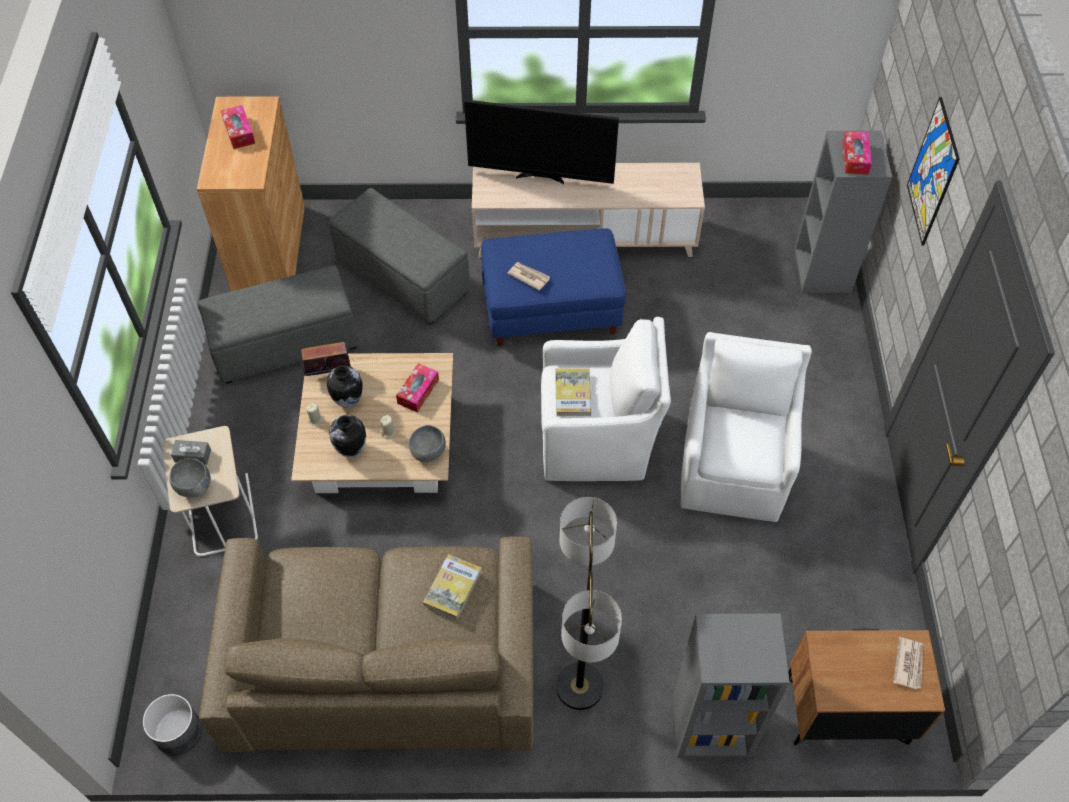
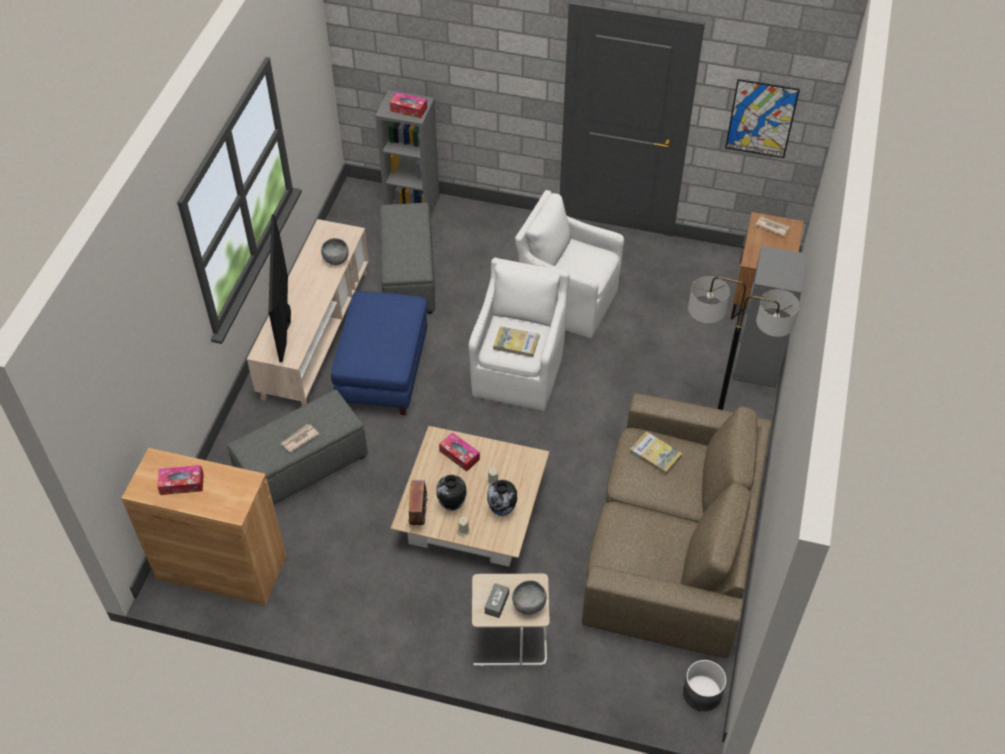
camera: 75 degrees left, 5 degrees down
grey ottoman [198,265,358,384] -> grey ottoman moved to [380,203,435,314]
grey bowl [409,425,446,463] -> grey bowl moved to [321,238,349,265]
television [464,100,619,184] -> television turned 150 degrees clockwise [268,214,291,362]
newspaper [507,262,550,291] -> newspaper moved to [281,424,319,453]
picture [907,97,960,245] -> picture moved to [725,79,800,158]

